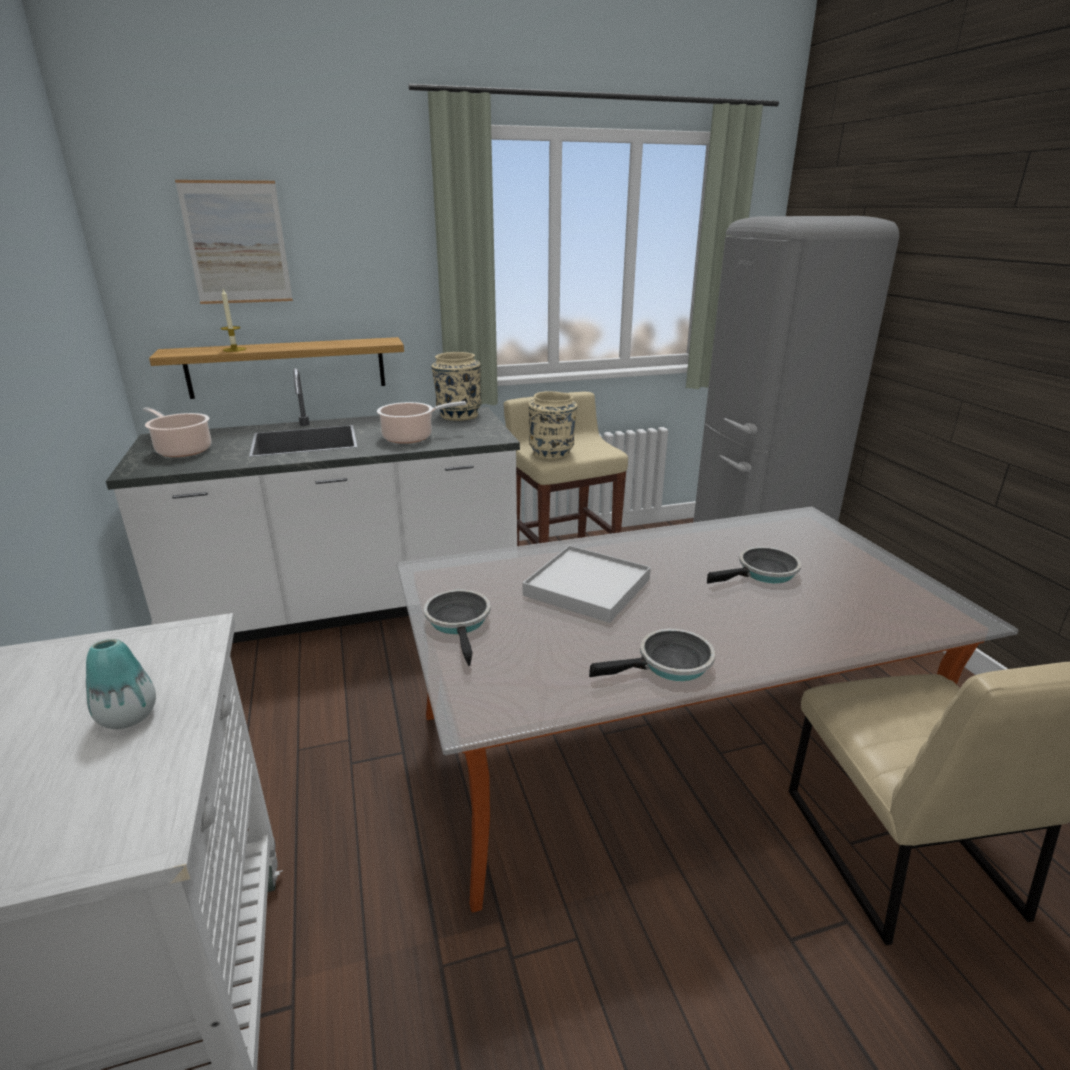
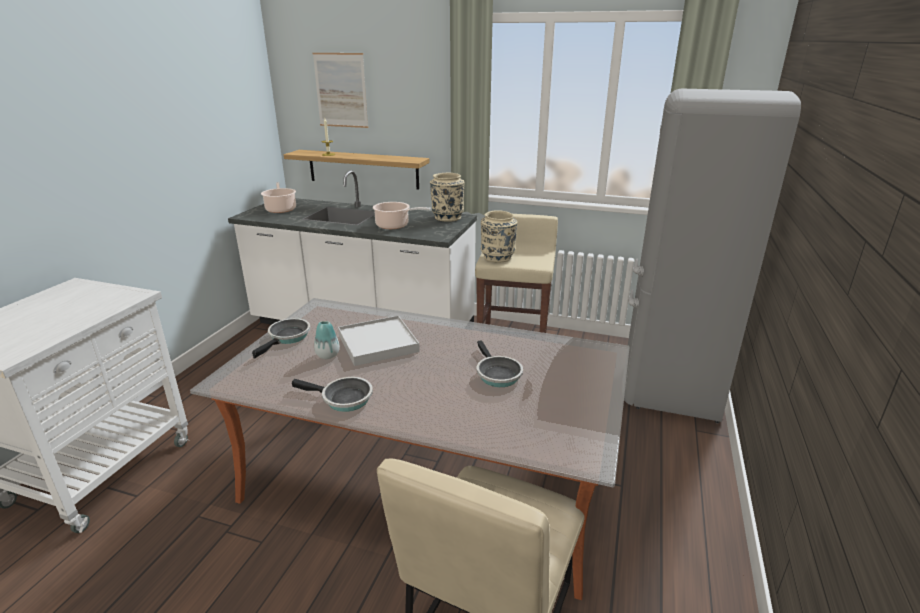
camera: 35 degrees right, 0 degrees up
vase [86,639,156,729] -> vase moved to [314,321,340,359]
frying pan [707,547,801,584] -> frying pan turned 60 degrees clockwise [477,340,523,387]

